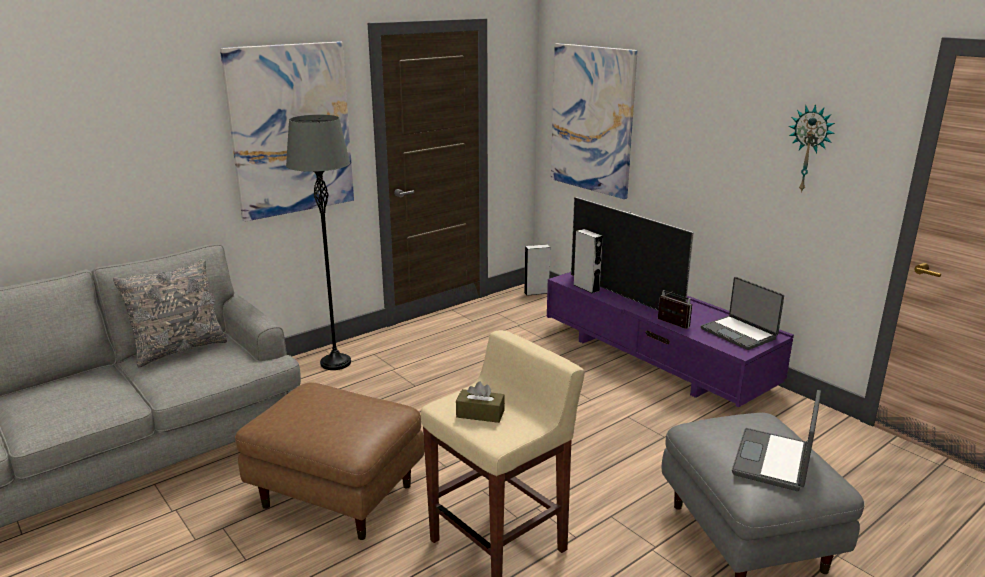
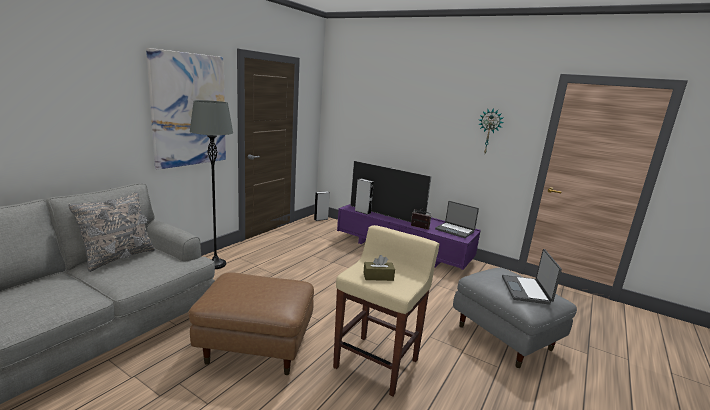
camera: 20 degrees left, 5 degrees down
picture [551,43,638,199] -> none

